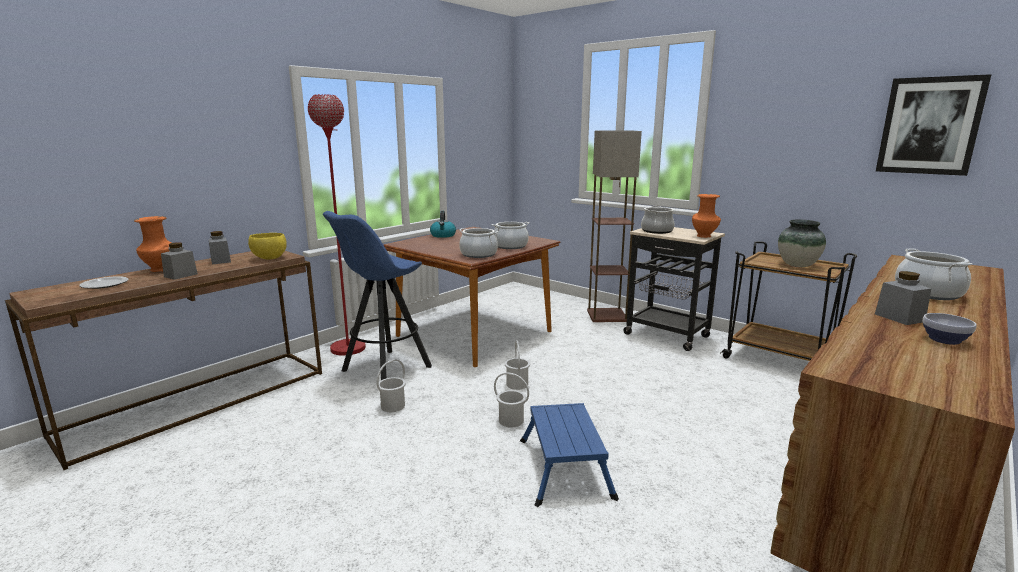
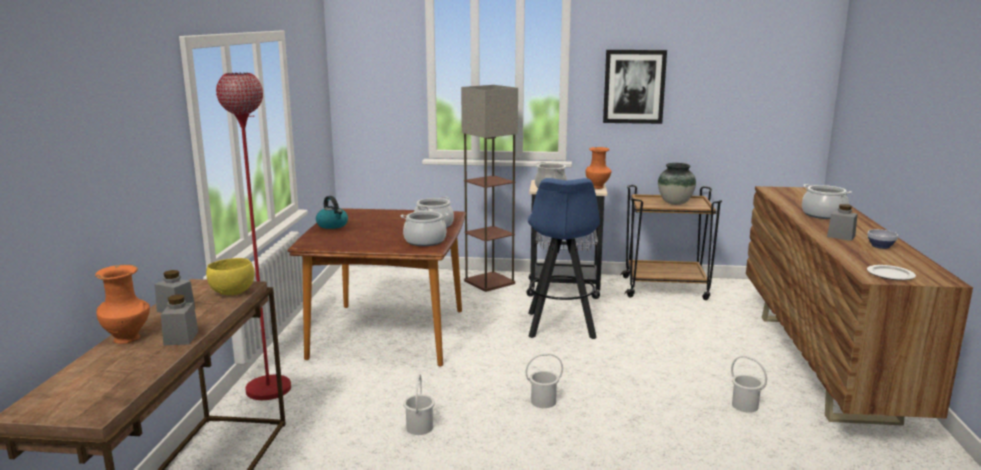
camera: 35 degrees left, 0 degrees up
plate [79,276,129,289] -> plate moved to [867,265,916,280]
blue stool [323,211,432,380] -> blue stool moved to [528,178,600,339]
white bucket [505,340,530,390] -> white bucket moved to [731,356,767,413]
blue step ladder [520,403,619,507] -> none
picture [876,74,991,176] -> picture moved to [603,50,667,124]

